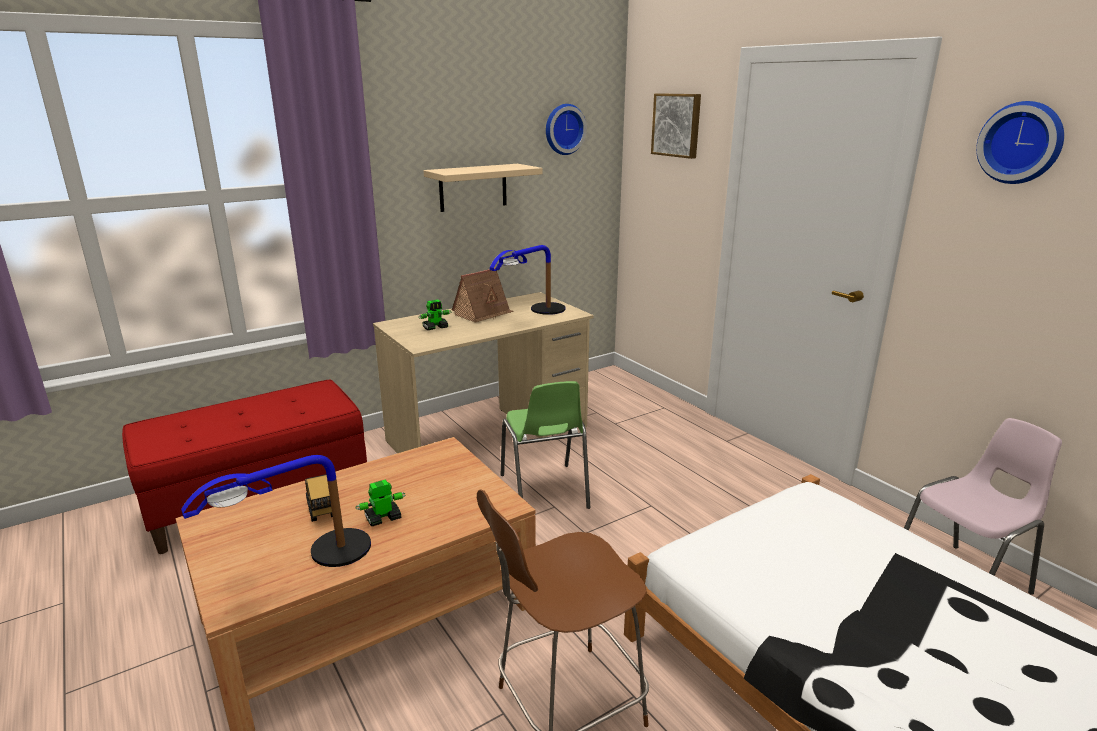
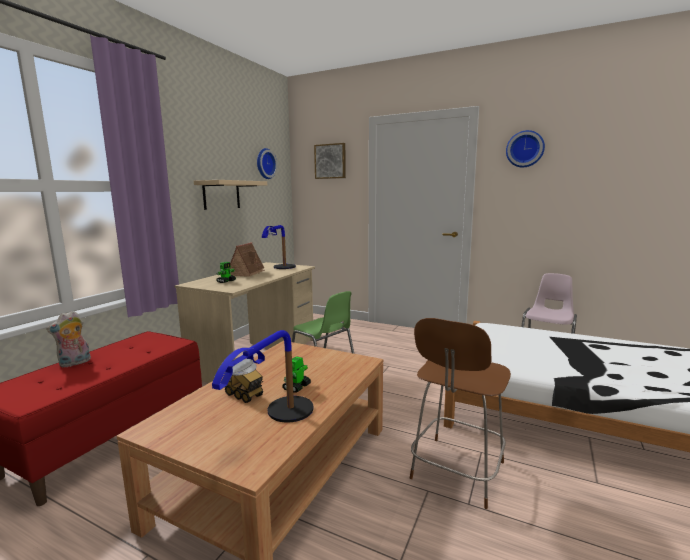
camera: 30 degrees left, 10 degrees down
none -> plush toy [46,311,91,367]

